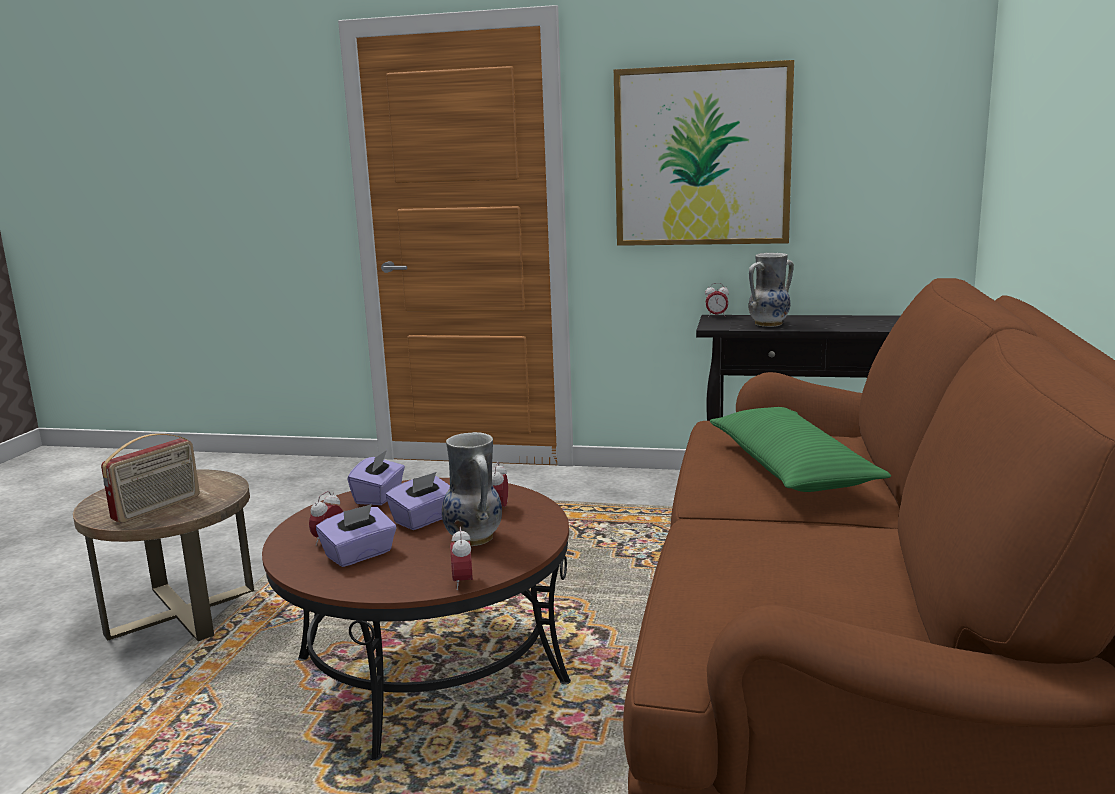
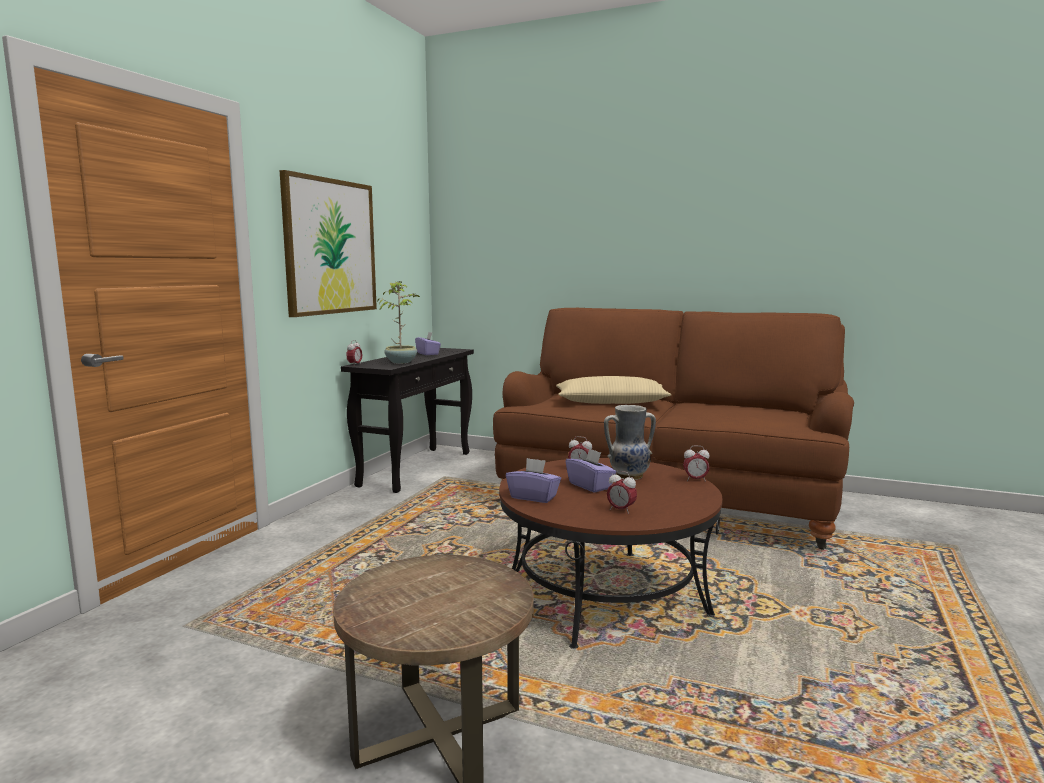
camera: 80 degrees left, 5 degrees down
radio [101,433,200,523] -> none
purple tissue box [316,504,396,567] -> purple tissue box moved to [415,332,441,355]
green pillow [710,407,891,492] -> beige pillow [556,376,671,404]
vase [748,253,794,327] -> potted plant [377,281,420,363]

